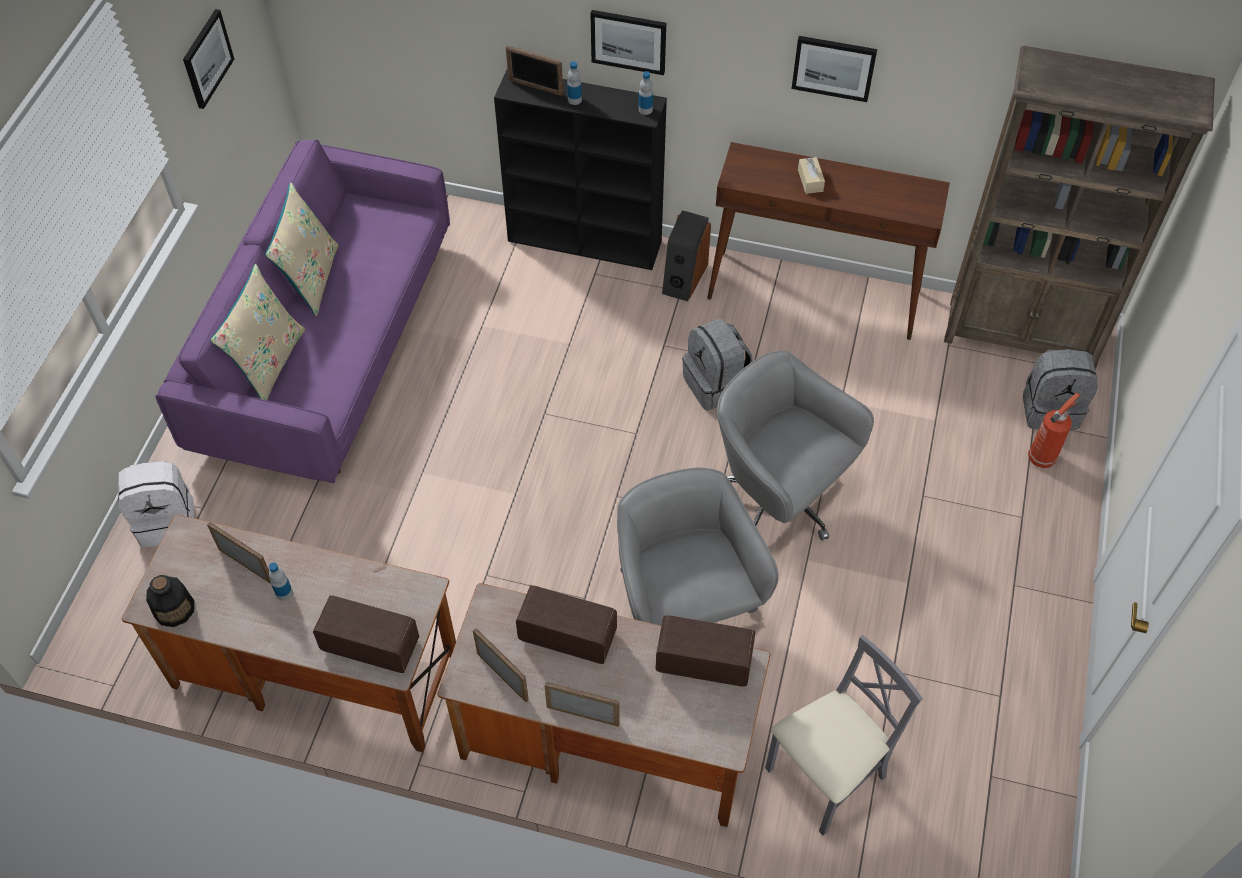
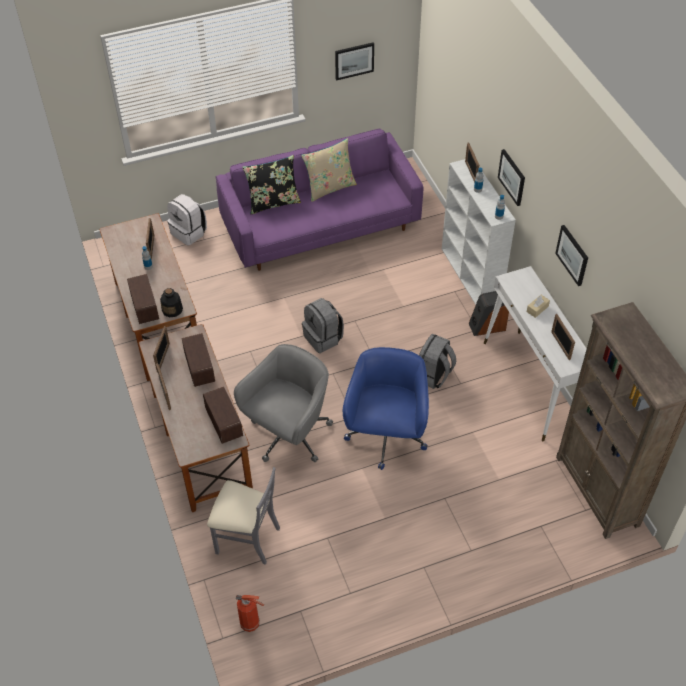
camera: 55 degrees right, 5 degrees down
bottle [146,575,194,627] -> bottle moved to [160,288,183,317]
beige pillow [210,264,305,400] -> black pillow [242,155,301,215]
black bookcase [494,69,667,270] -> white bookcase [442,159,516,305]
brown console table [707,142,950,340] -> white console table [484,266,587,441]
grey office chair [717,350,874,541] -> blue office chair [343,347,429,470]
grey backpack [1023,349,1098,430] -> grey backpack moved to [302,298,344,353]
fire extinguisher [1028,392,1080,468] -> fire extinguisher moved to [236,595,264,632]
none -> picture frame [551,314,575,360]

